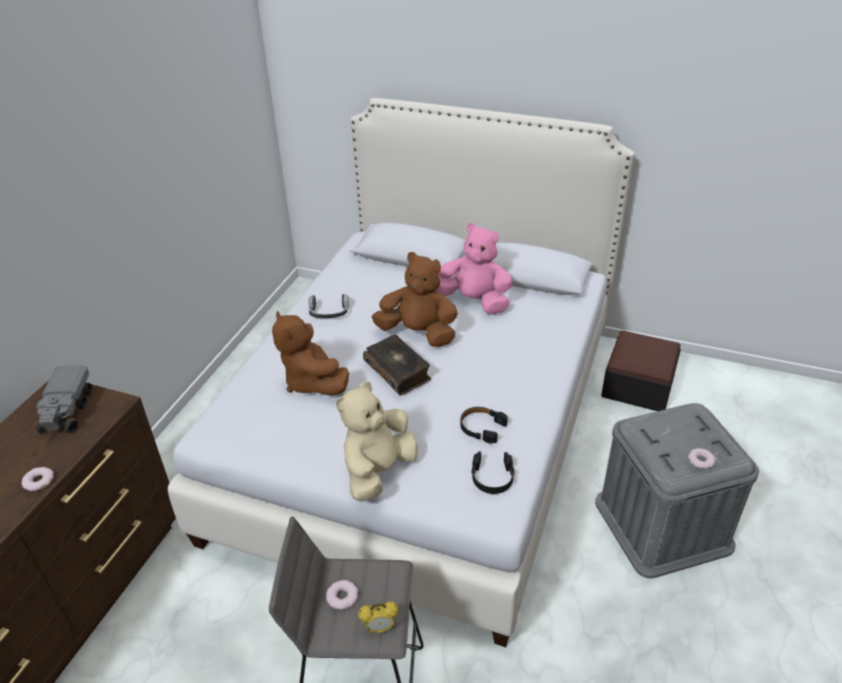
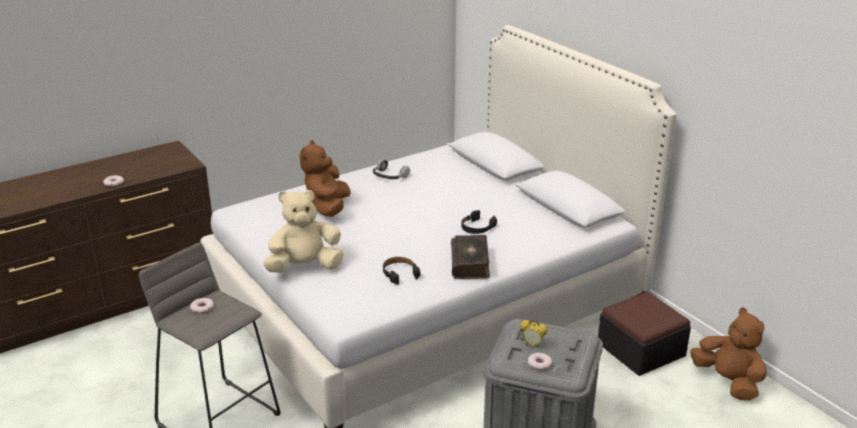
camera: 35 degrees right, 10 degrees down
toy truck [36,365,93,434] -> none
alarm clock [358,601,399,633] -> alarm clock moved to [520,320,548,348]
book [363,335,431,395] -> book moved to [451,235,490,279]
brown plush toy [372,252,458,347] -> brown plush toy moved to [690,307,767,401]
pink plush toy [436,223,513,315] -> none
black headphones [471,451,514,494] -> black headphones moved to [461,210,497,234]

